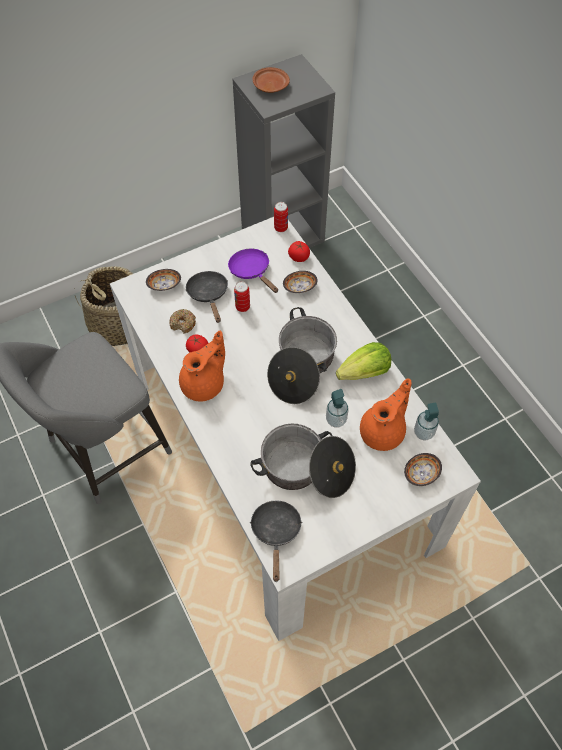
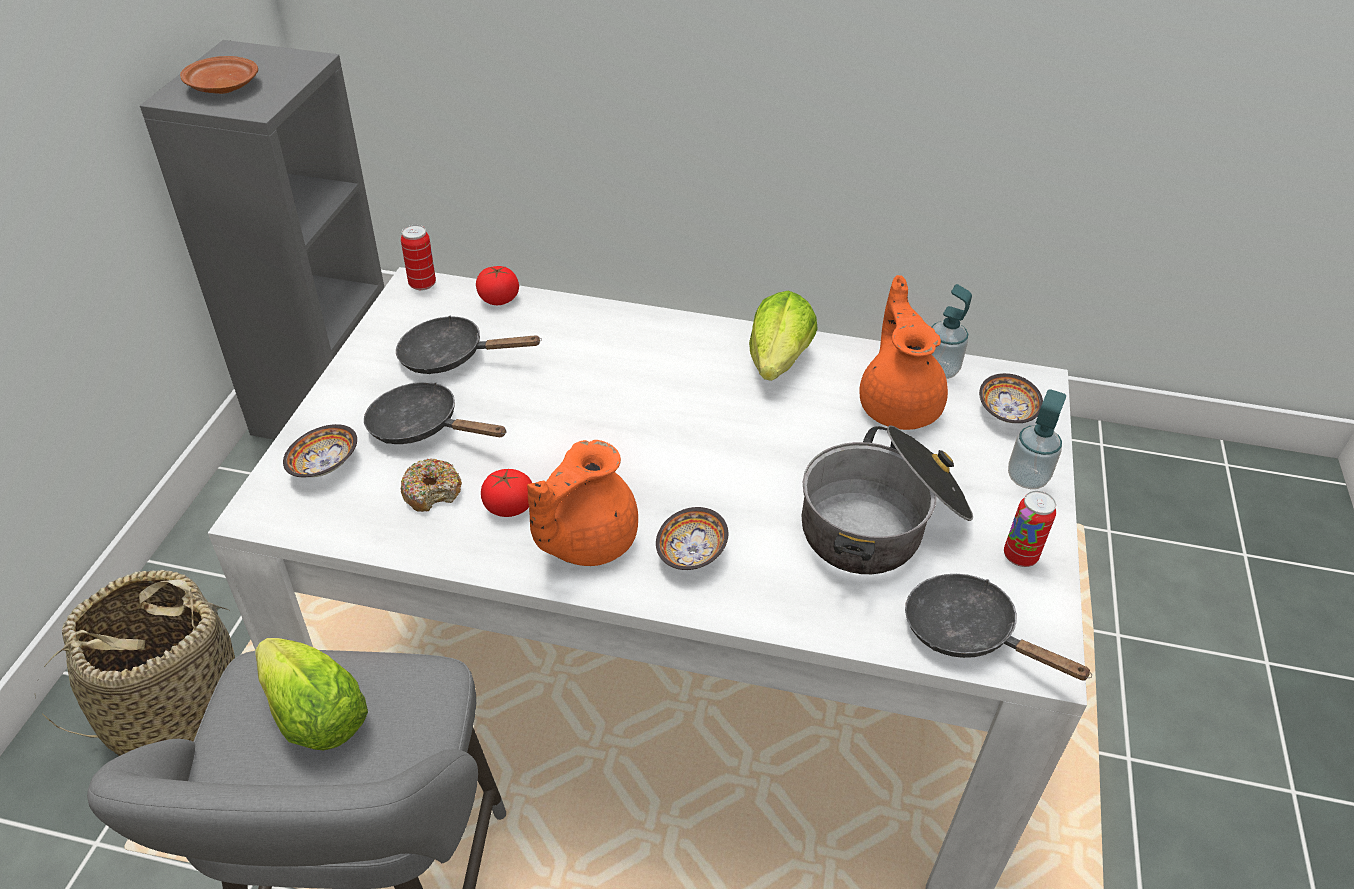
camera: 50 degrees left, 15 degrees down
orange teapot [179,331,225,401] -> orange teapot turned 135 degrees counterclockwise [527,440,638,566]
purple frying pan [228,249,278,293] -> black frying pan [396,316,542,374]
can [234,282,250,312] -> can moved to [1004,491,1056,567]
cooking pot [267,307,337,404] -> none
bowl [283,271,318,293] -> bowl moved to [656,507,728,570]
soap dispenser [326,389,349,428] -> soap dispenser moved to [1008,389,1066,489]
none -> lettuce [255,638,368,750]

